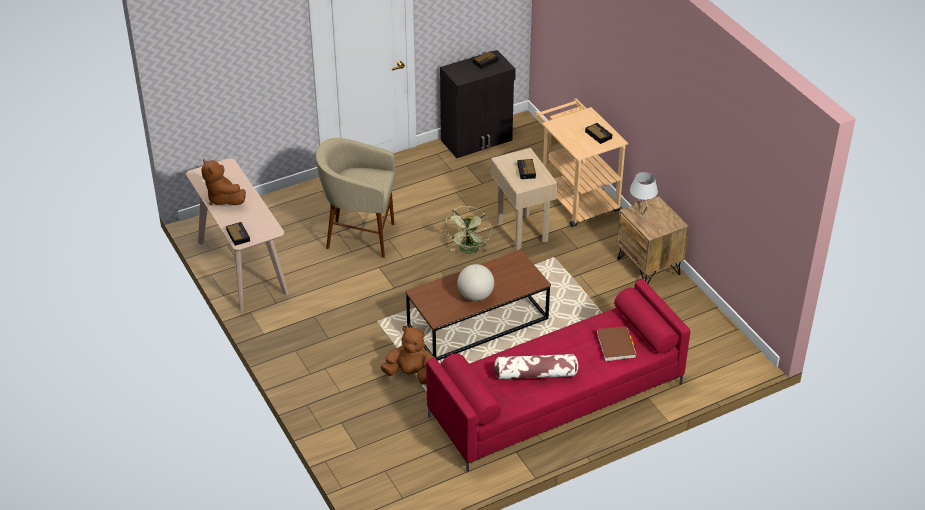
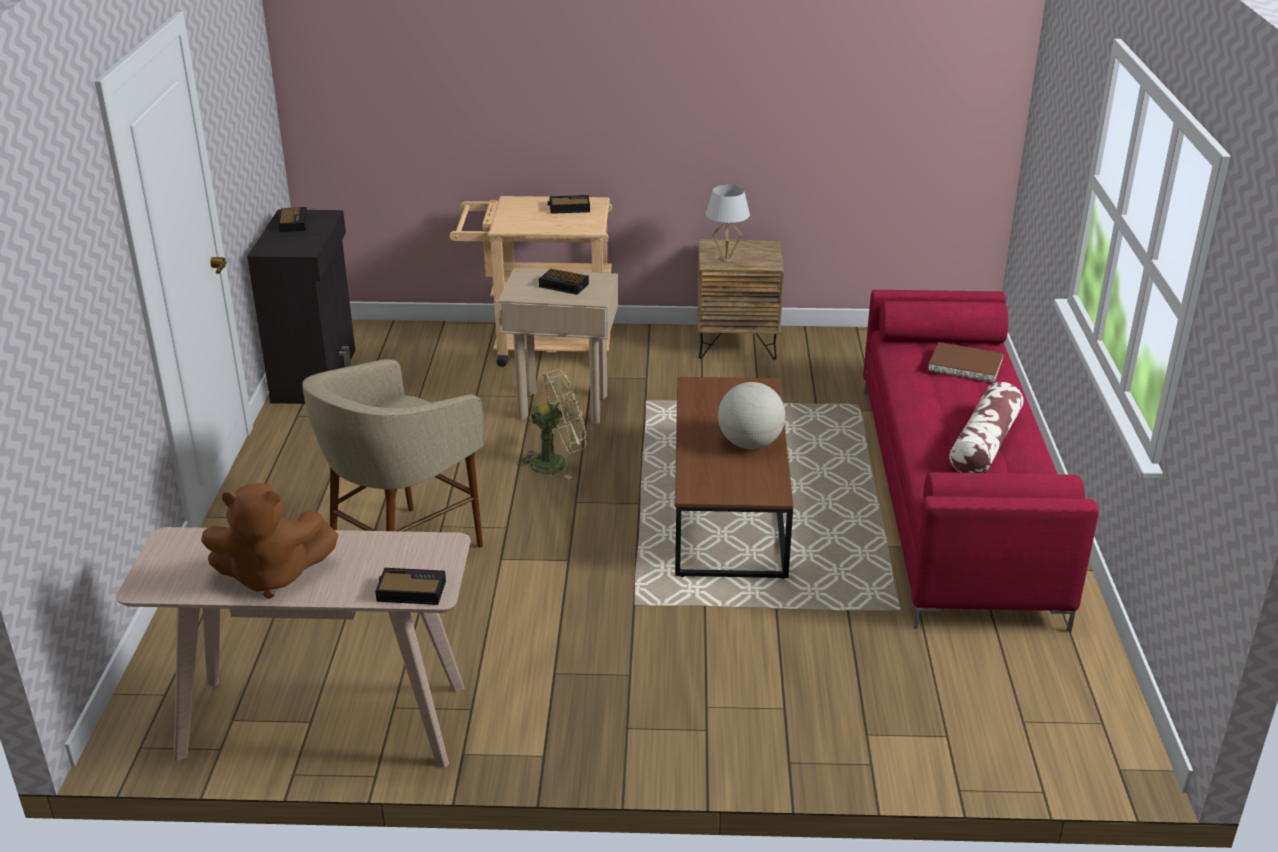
camera: 60 degrees left, 10 degrees down
brown plush toy [380,326,435,385] -> none
green fan [445,206,491,254] -> green fan turned 60 degrees counterclockwise [517,369,586,479]

